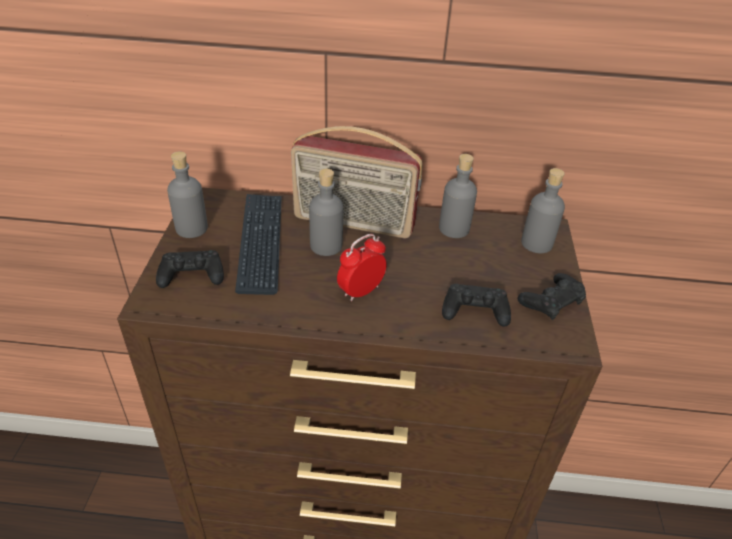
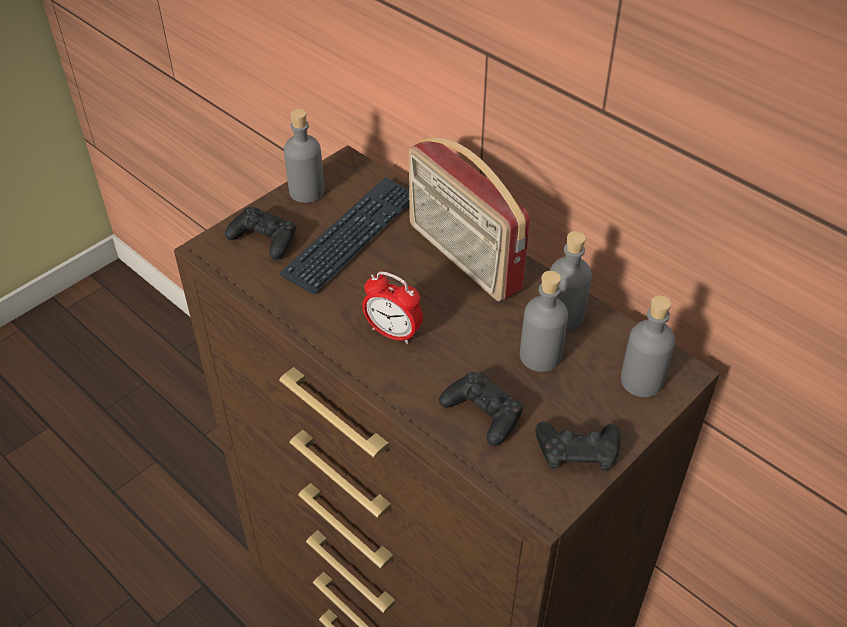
camera: 40 degrees right, 5 degrees up
grey bottle [309,169,343,256] -> grey bottle moved to [520,271,568,372]
alarm clock [337,234,387,302] -> alarm clock turned 150 degrees counterclockwise [362,271,423,344]

